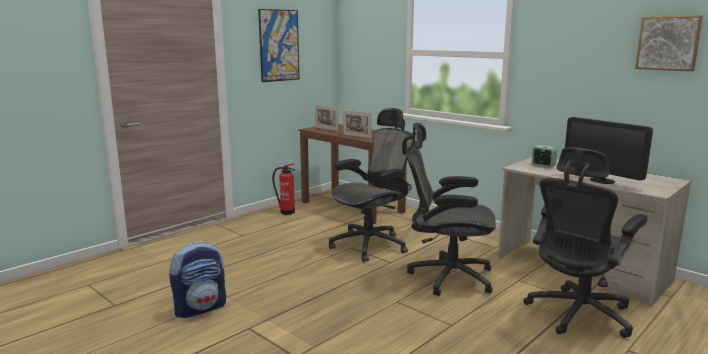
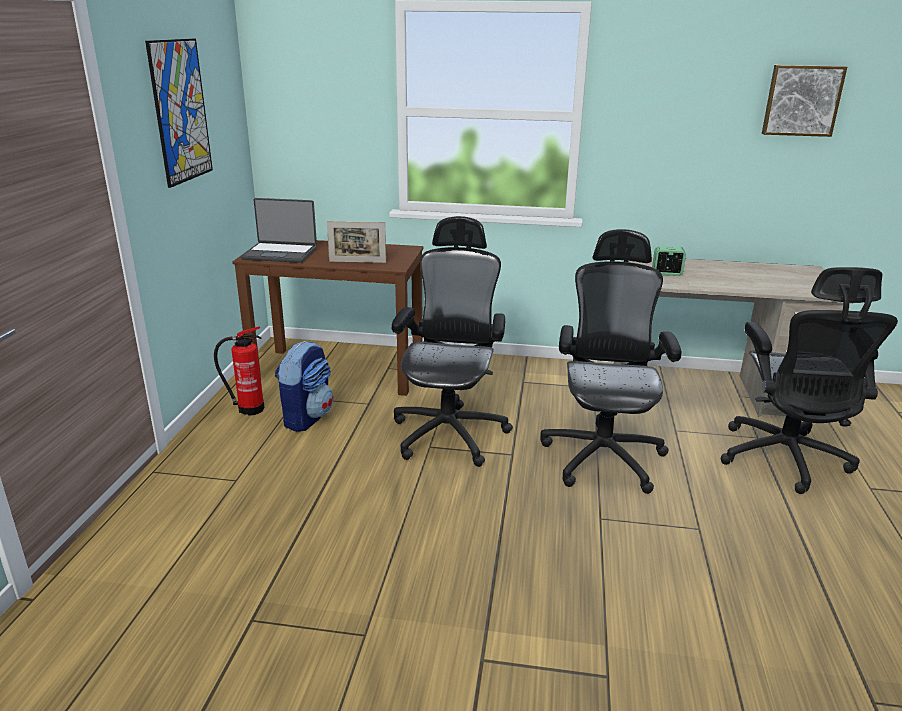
camera: 35 degrees left, 10 degrees up
backpack [169,241,226,318] -> backpack moved to [275,341,333,432]
picture frame [315,105,338,131] -> laptop [241,198,317,263]
office chair [402,123,496,296] -> office chair turned 120 degrees clockwise [540,229,681,494]
monitor [565,117,653,184] -> none

